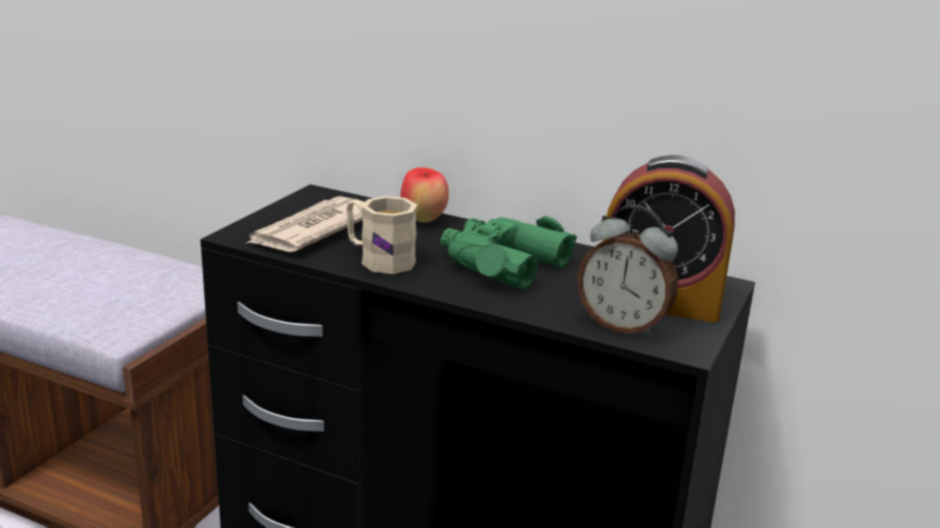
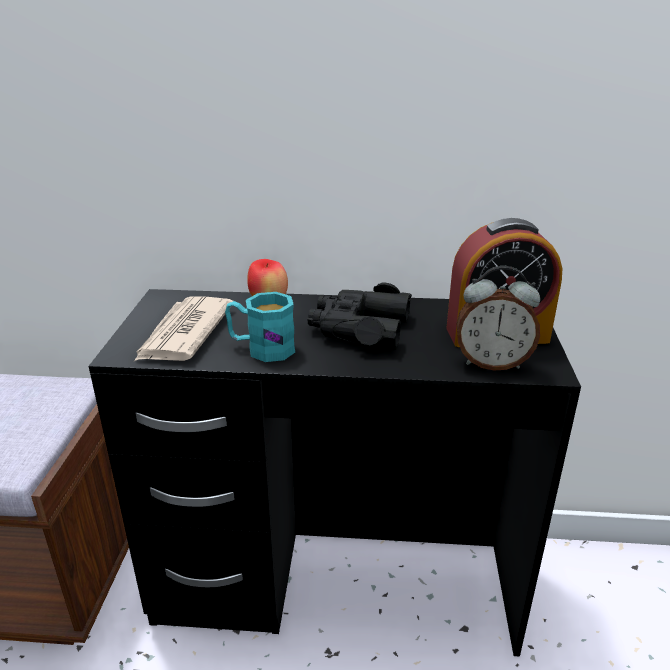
camera: 20 degrees left, 5 degrees up
beige mug [346,196,417,274] -> turquoise mug [225,292,295,362]
green binoculars [440,216,577,290] -> black binoculars [308,283,412,350]

